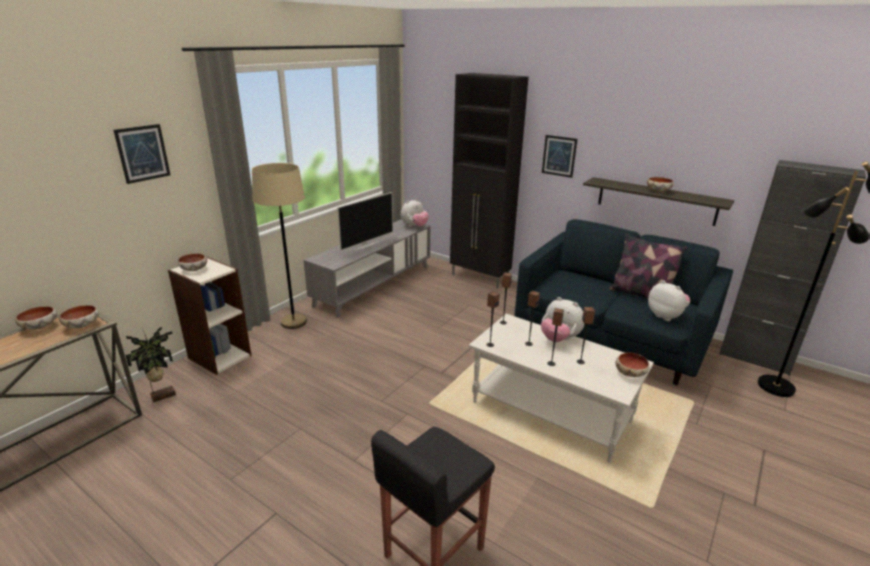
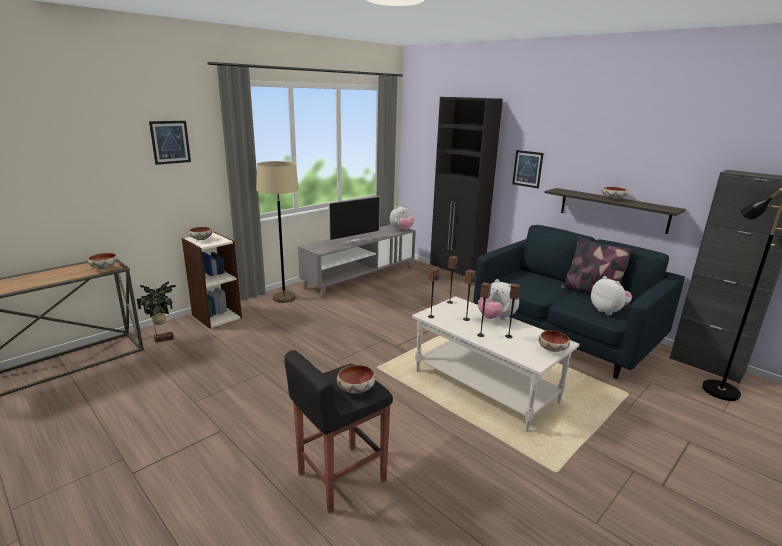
camera: 10 degrees right, 5 degrees down
bowl [15,306,57,329] -> bowl moved to [337,365,376,393]

